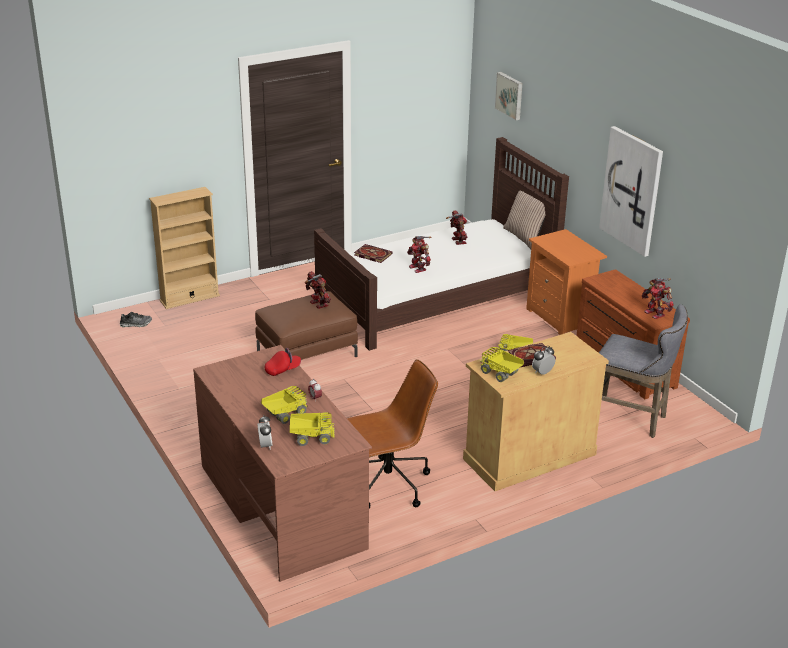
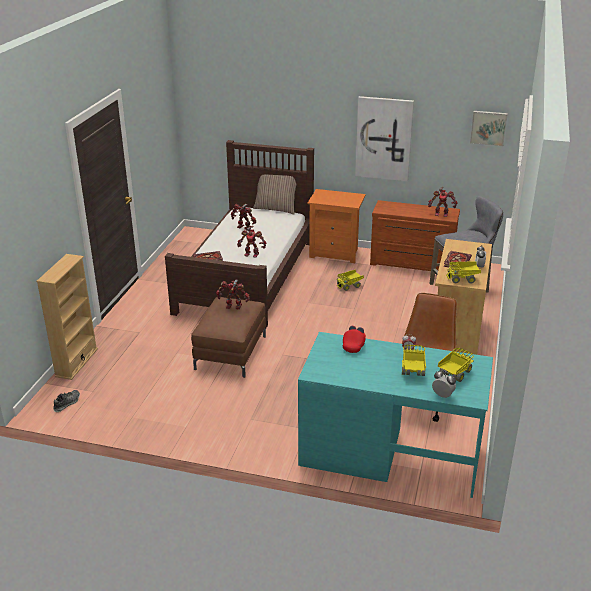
camera: 45 degrees left, 0 degrees up
brown desk [193,345,372,582] -> turquoise desk [298,332,493,498]
picture [495,72,522,120] -> picture moved to [470,111,508,146]

